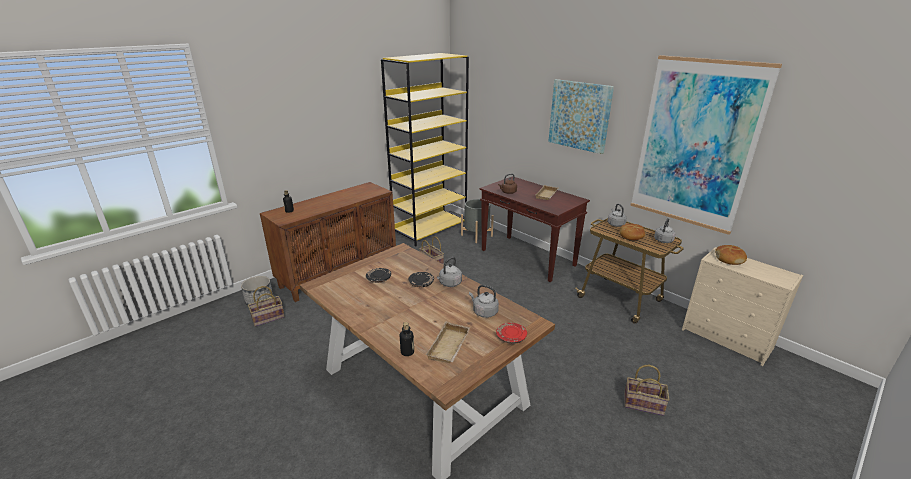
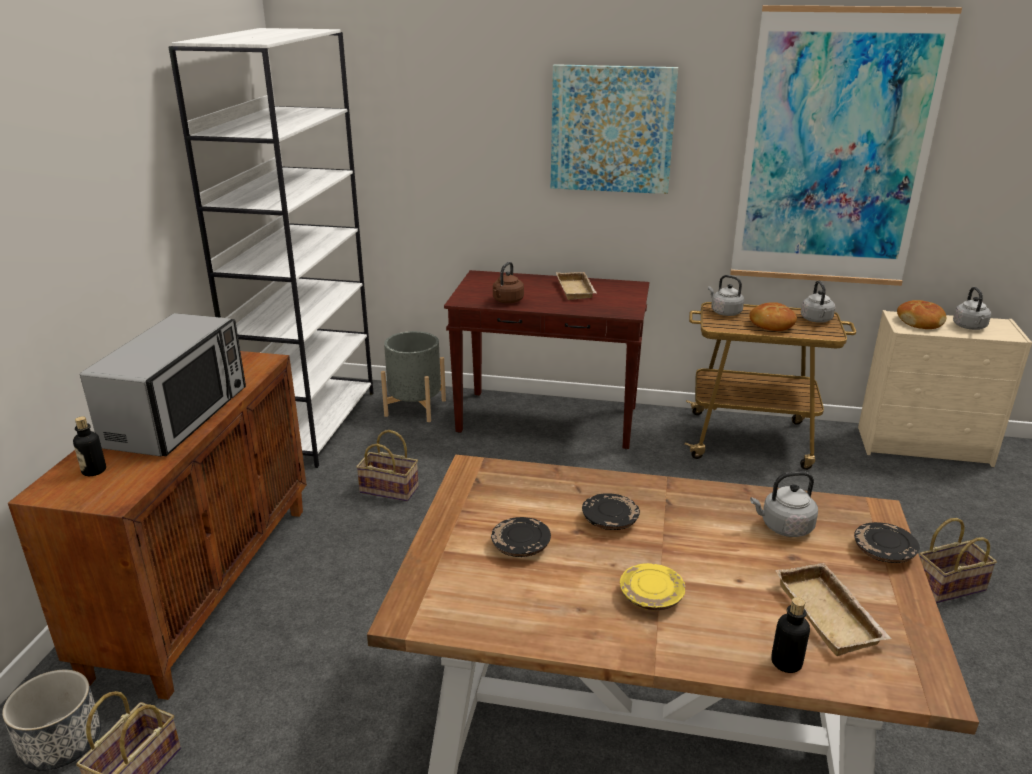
camera: 35 degrees left, 0 degrees up
yellow bookcase [381,53,469,247] -> white bookcase [169,28,373,468]
grey kettle [437,257,462,287] -> grey kettle moved to [953,287,991,330]
red plate [496,323,527,344] -> black plate [854,522,920,563]
none -> microwave [80,313,246,456]
none -> yellow plate [620,563,685,611]

